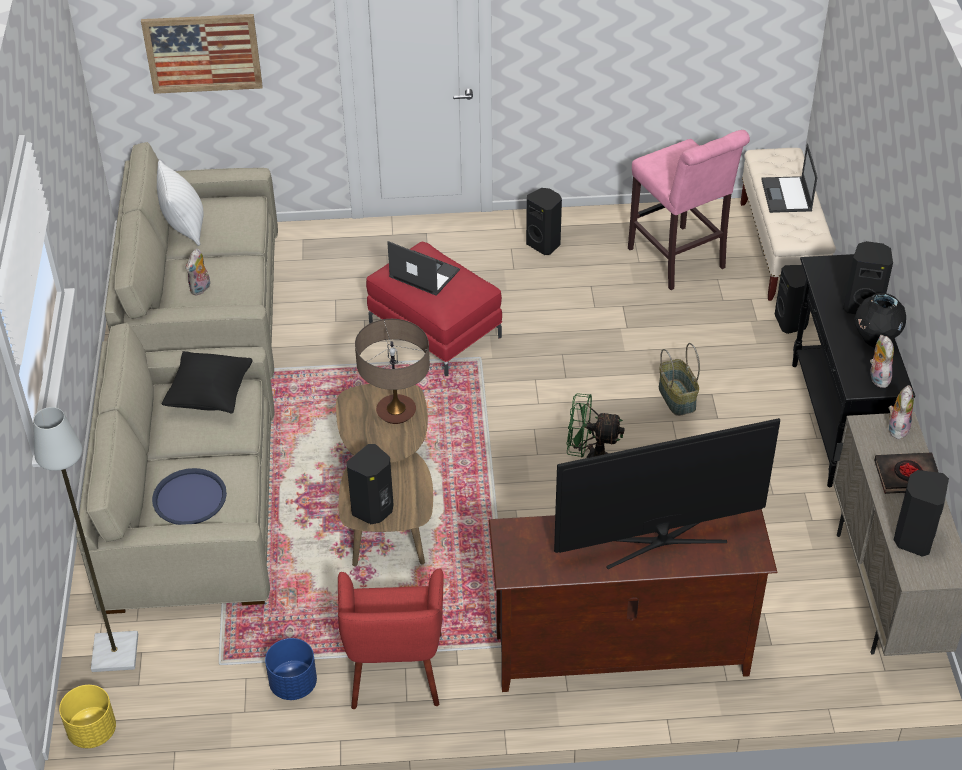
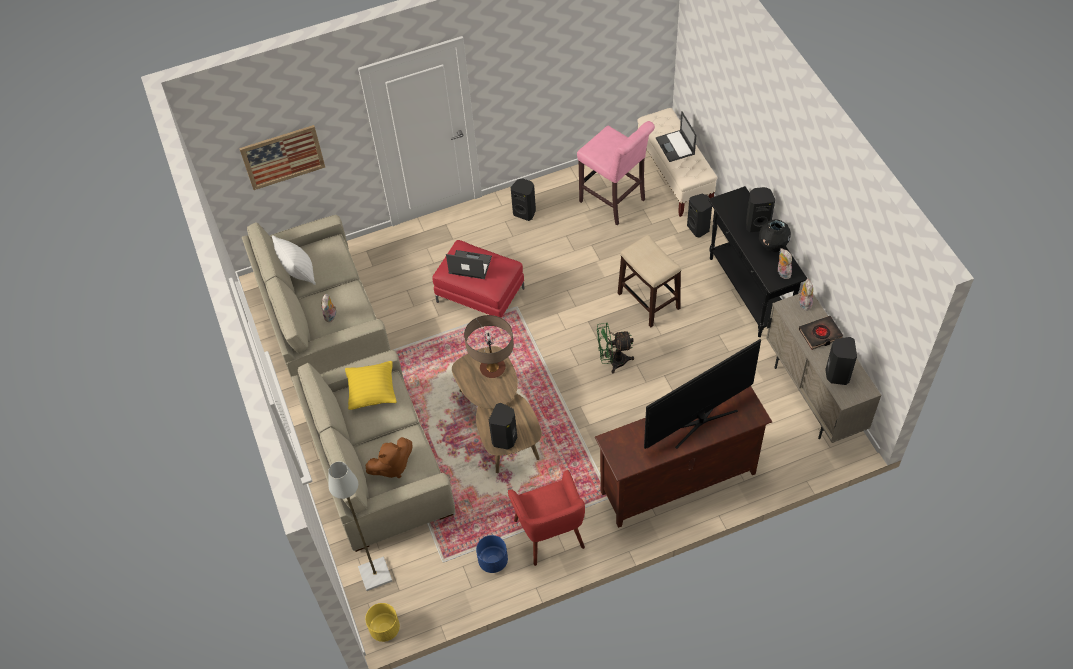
camera: 15 degrees left, 10 degrees up
blue tray [152,468,227,525] -> brown plush toy [366,437,412,478]
black pillow [162,351,253,414] -> yellow pillow [345,361,397,410]
basket [659,343,700,416] -> stool [618,235,681,327]

